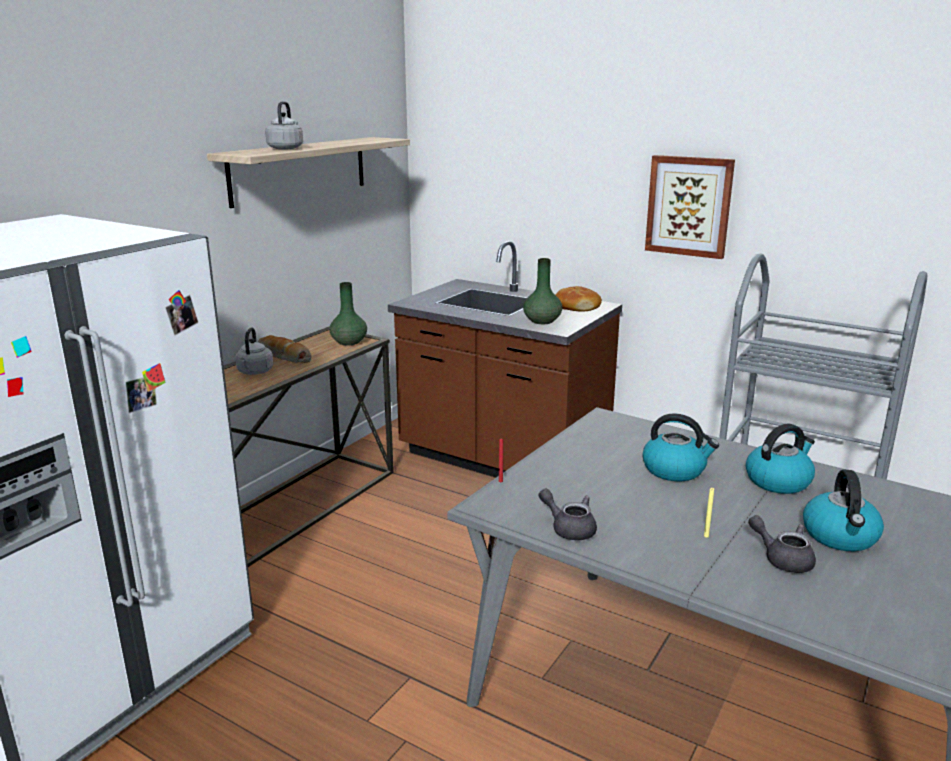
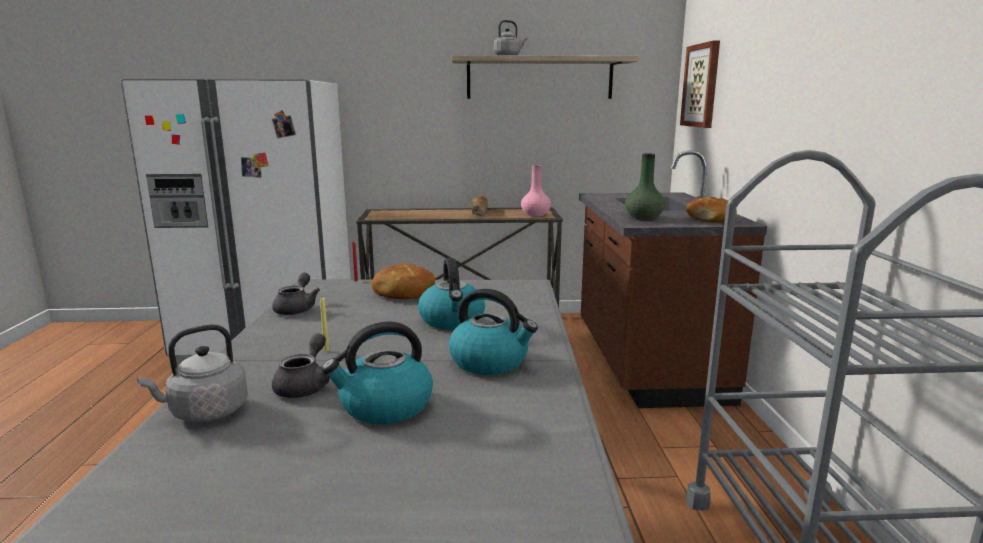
camera: 55 degrees right, 5 degrees down
grey kettle [235,327,273,375] -> grey kettle moved to [137,324,248,422]
green vase [329,282,367,346] -> pink vase [521,166,551,217]
picture [645,155,735,259] -> picture moved to [680,41,720,128]
none -> bread [371,263,435,299]

